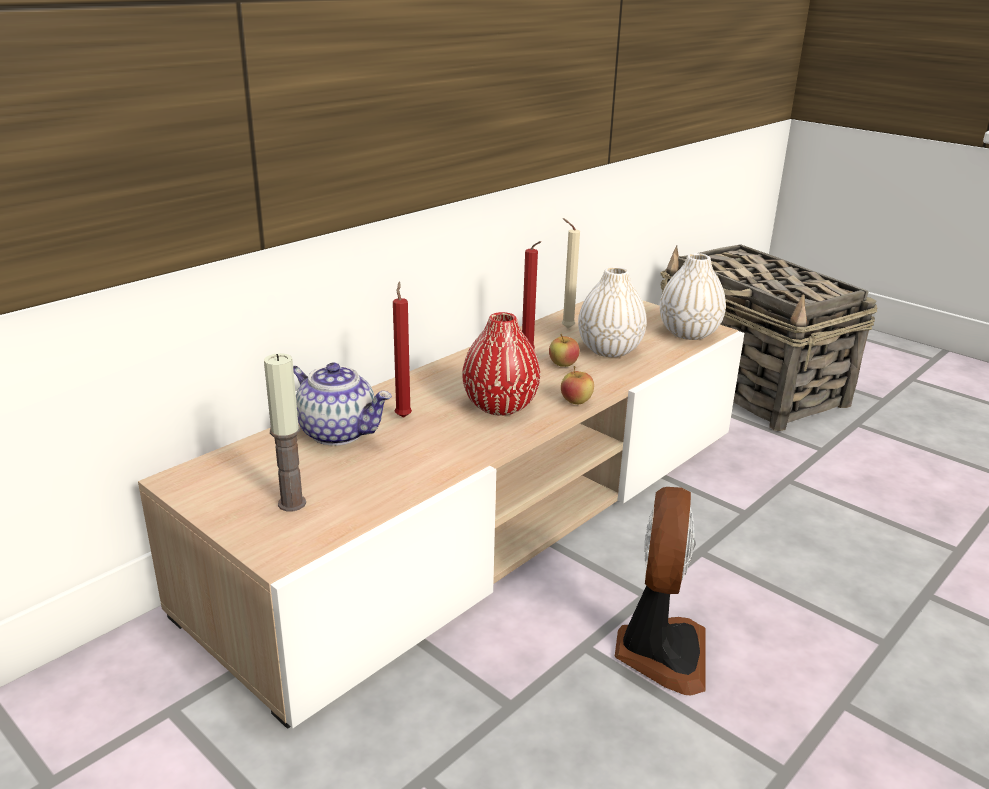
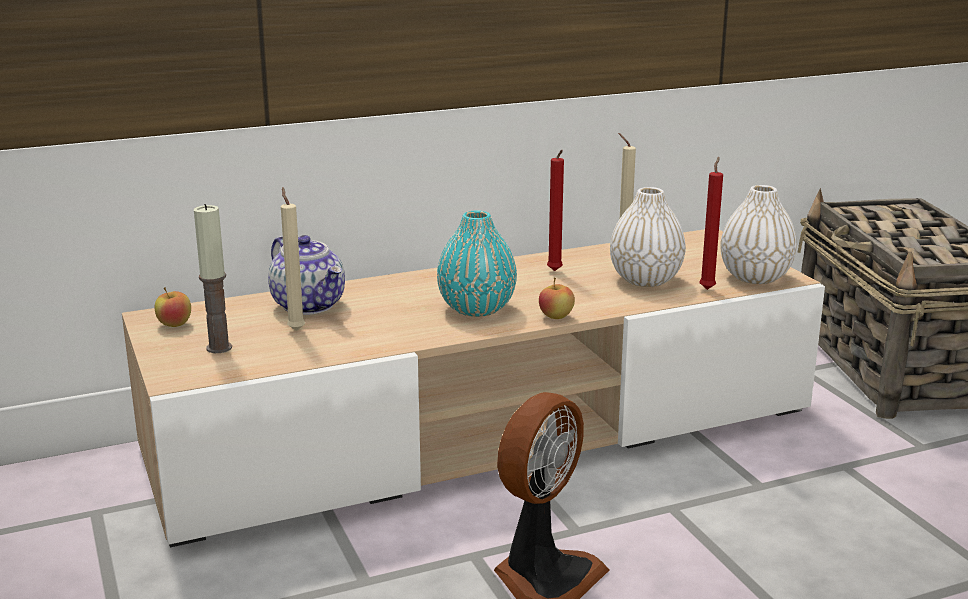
camera: 25 degrees right, 5 degrees down
red candle [393,282,412,418] -> red candle moved to [700,157,723,290]
red vase [462,312,540,416] -> turquoise vase [437,210,517,317]
apple [549,334,580,367] -> apple moved to [155,287,191,327]
none -> beige candle [281,187,305,331]

